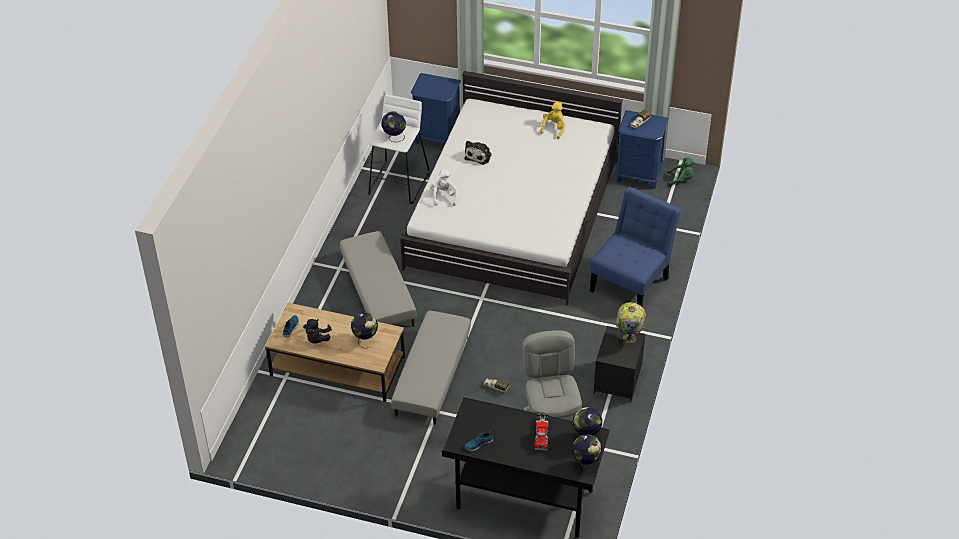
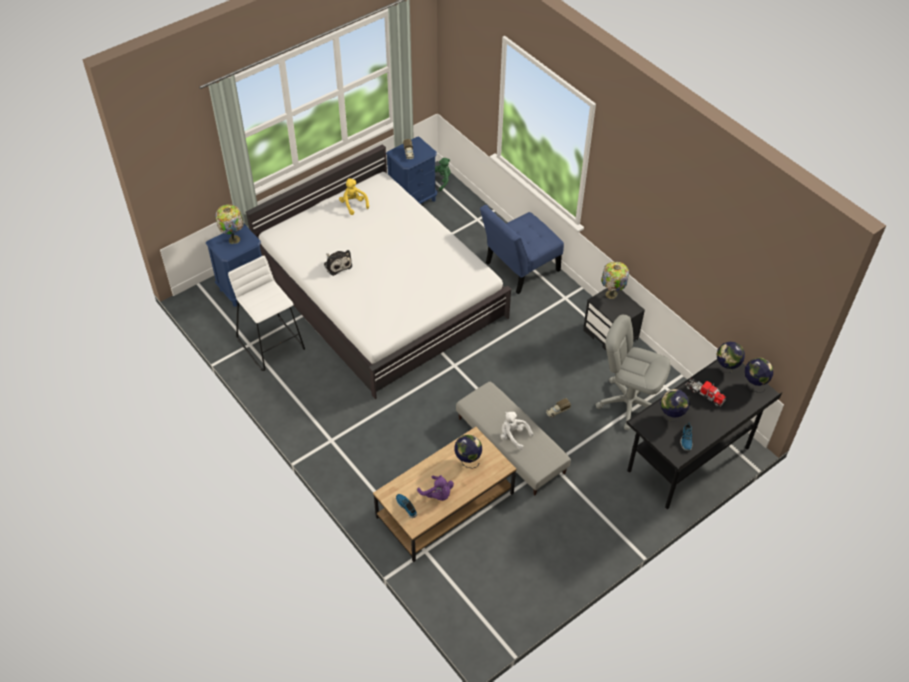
camera: 55 degrees left, 5 degrees up
black plush toy [303,319,332,343] -> purple plush toy [417,475,454,501]
grey ottoman [340,231,417,327] -> none
globe [382,112,406,142] -> globe moved to [660,389,690,422]
white plush toy [430,168,458,206] -> white plush toy moved to [500,412,533,450]
blue chair [590,187,681,306] -> blue chair turned 105 degrees counterclockwise [480,205,564,294]
none -> table lamp [215,204,243,244]

